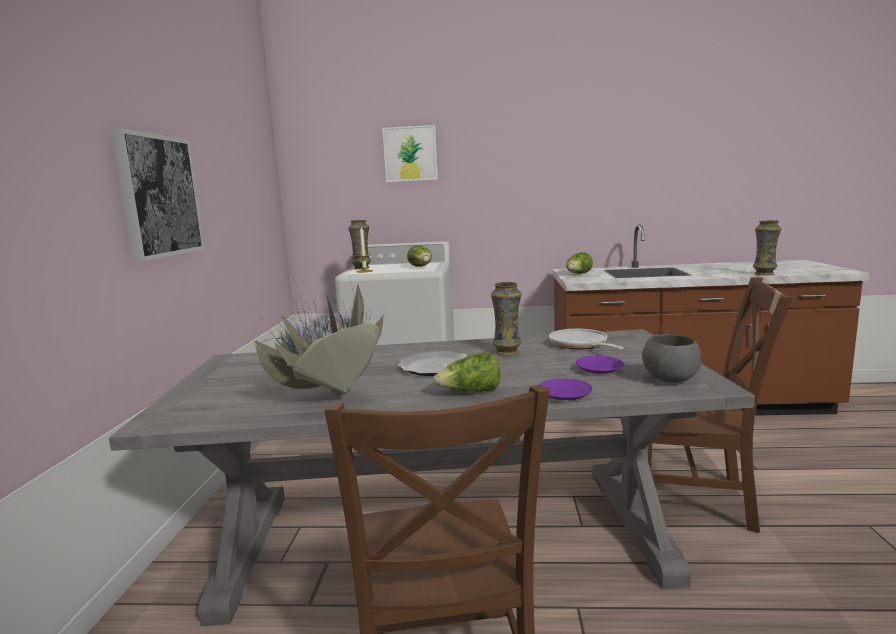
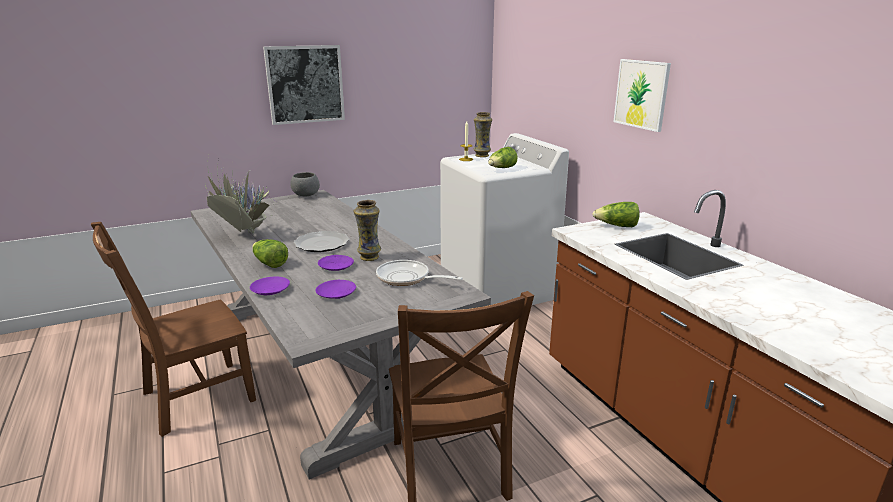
camera: 60 degrees right, 10 degrees up
picture [382,125,438,182] -> picture moved to [613,59,671,132]
frying pan [549,329,624,349] -> frying pan turned 105 degrees counterclockwise [376,260,463,286]
grey bowl [642,334,702,383] -> grey bowl moved to [290,172,320,197]
vase [753,220,782,275] -> none
none -> purple plate [318,255,354,271]

